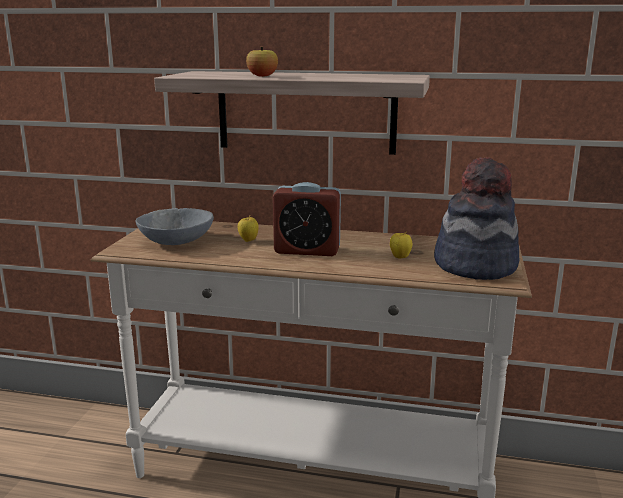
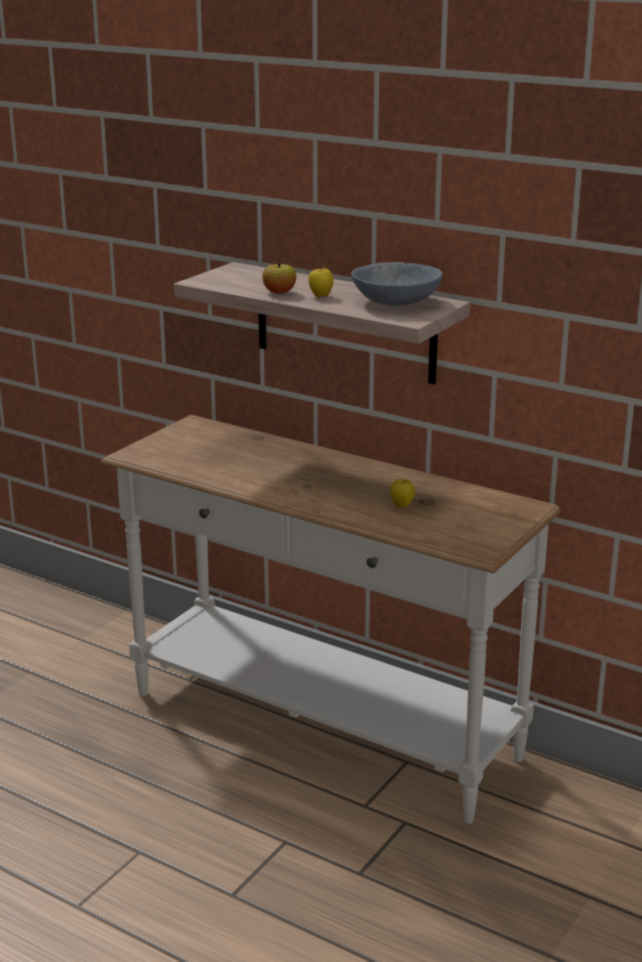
camera: 20 degrees right, 5 degrees up
grey bowl [136,208,214,245] -> grey bowl moved to [351,262,443,306]
apple [238,214,259,242] -> apple moved to [308,266,334,297]
alarm clock [273,182,341,256] -> none
hat [434,157,519,280] -> none

